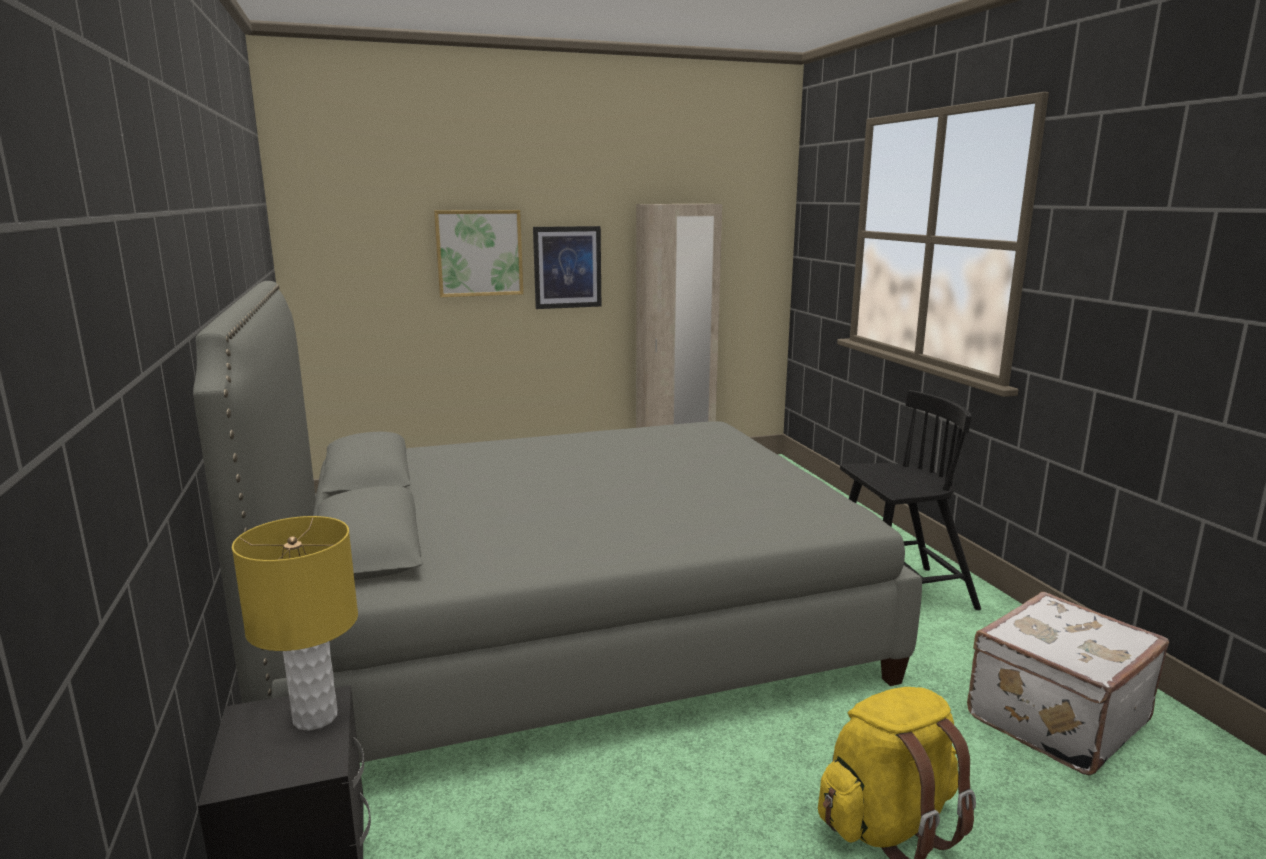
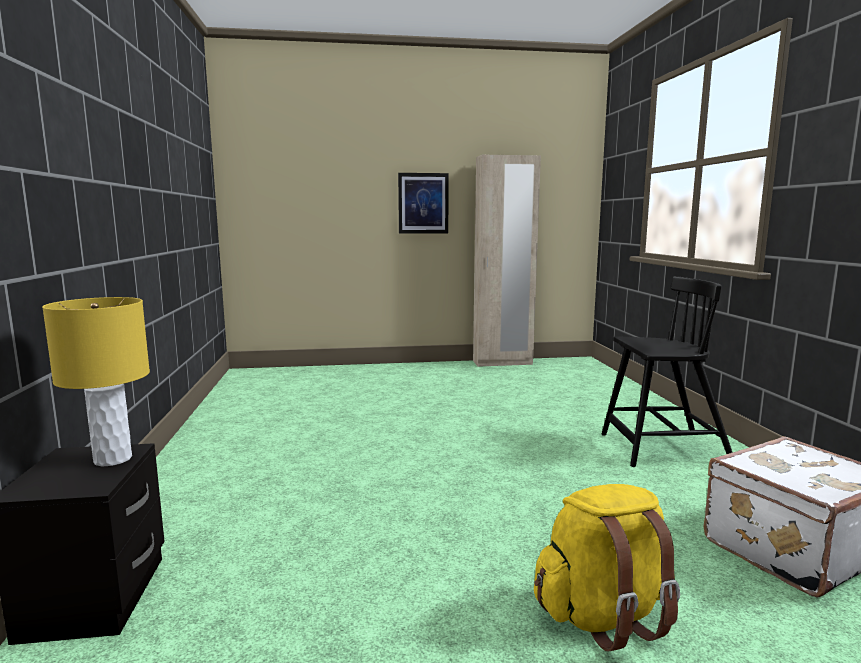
camera: 10 degrees right, 5 degrees down
grey bed [193,281,922,763] -> none
picture [434,210,523,297] -> none

